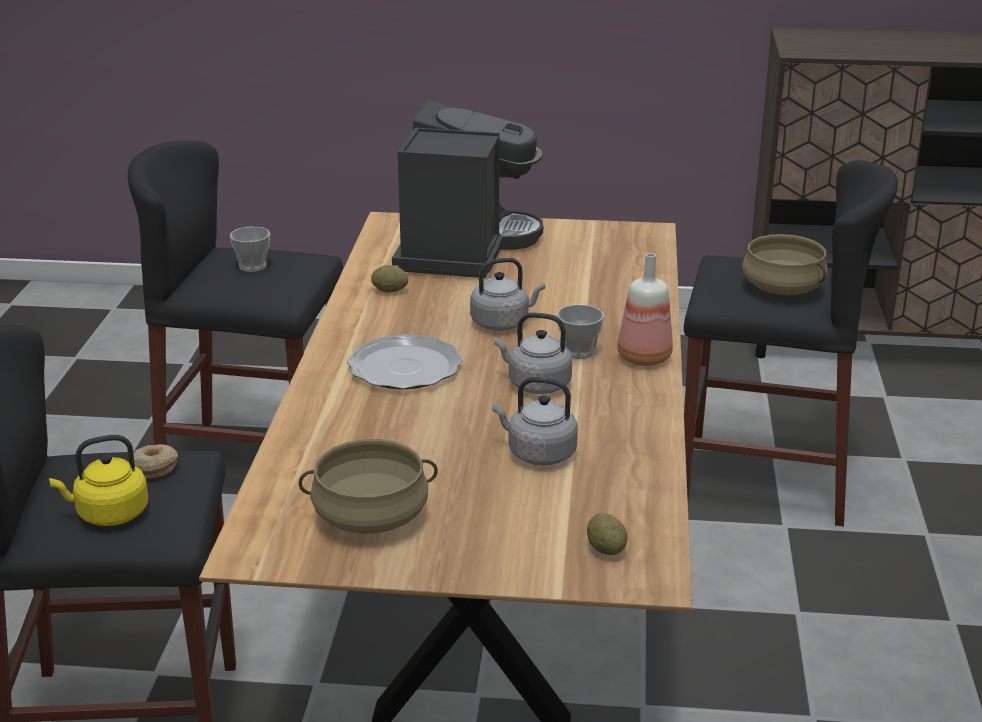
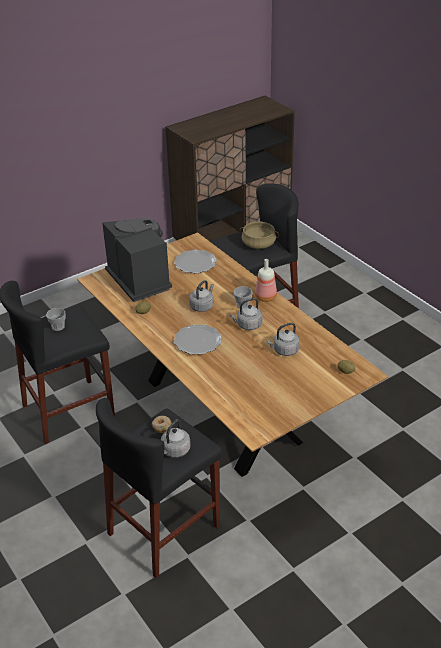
camera: 40 degrees left, 10 degrees up
yellow kettle [49,435,148,526] -> grey kettle [161,419,191,458]
beige cooking pot [299,439,438,534] -> none
none -> plate [174,249,217,274]

